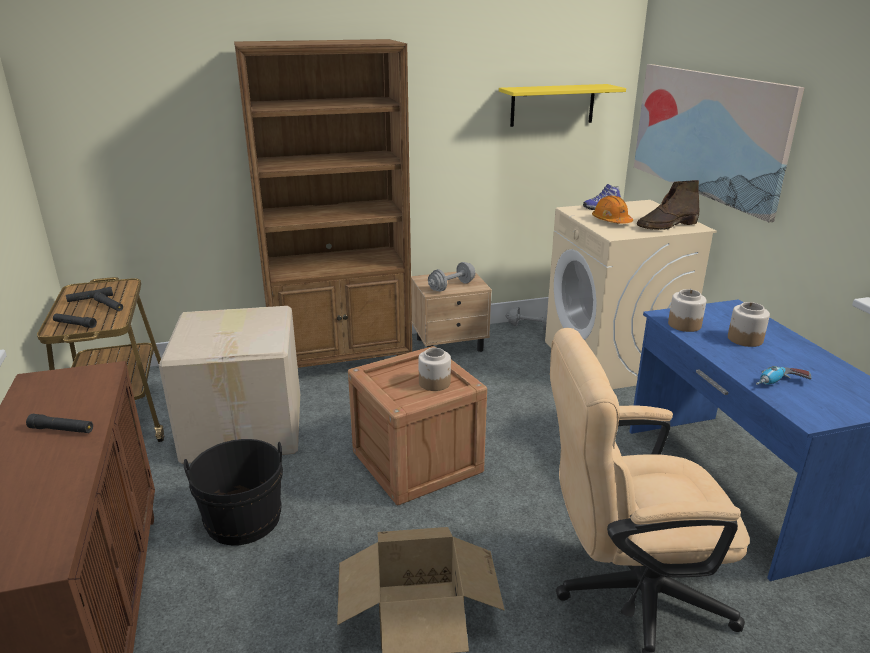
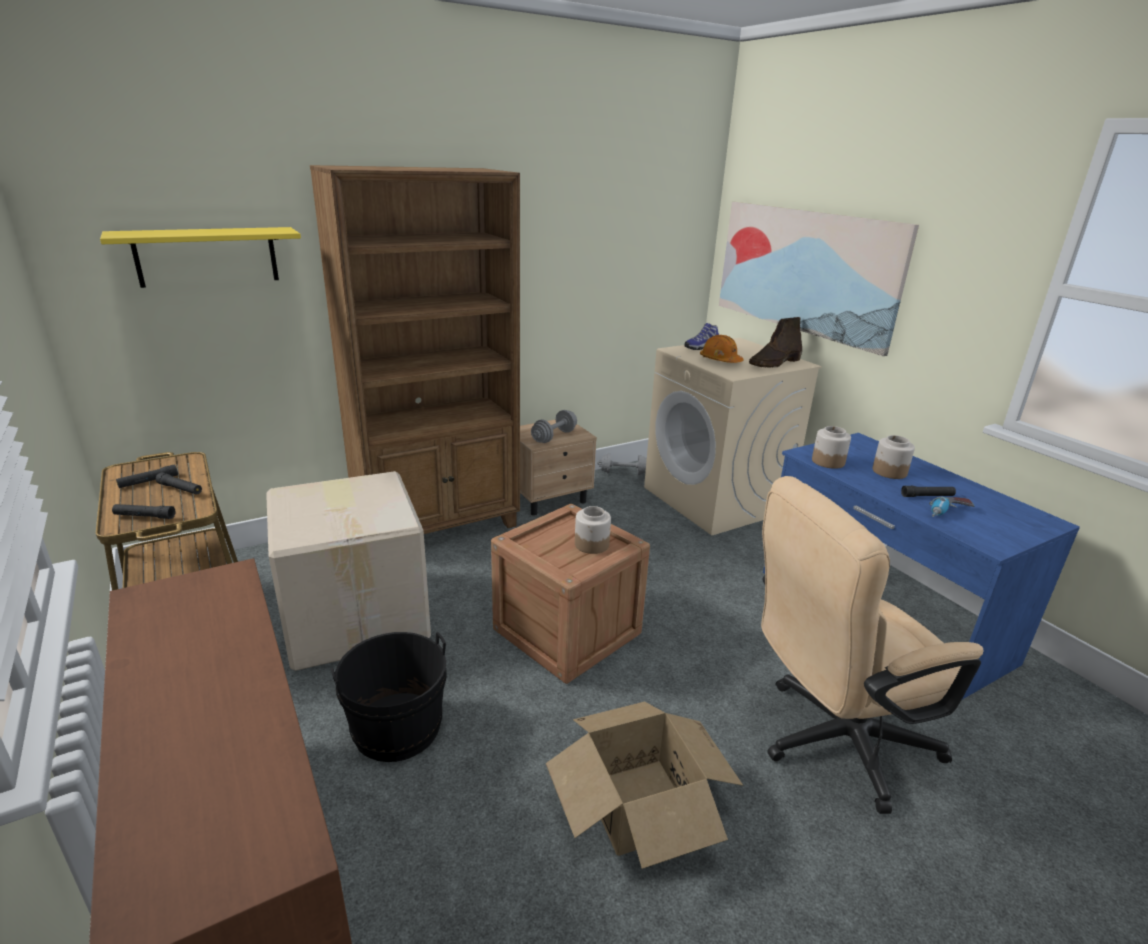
camera: 15 degrees left, 0 degrees up
black flashlight [26,414,93,433] -> black flashlight moved to [901,486,956,497]
yellow shelf [499,84,626,127] -> yellow shelf moved to [100,227,301,288]

